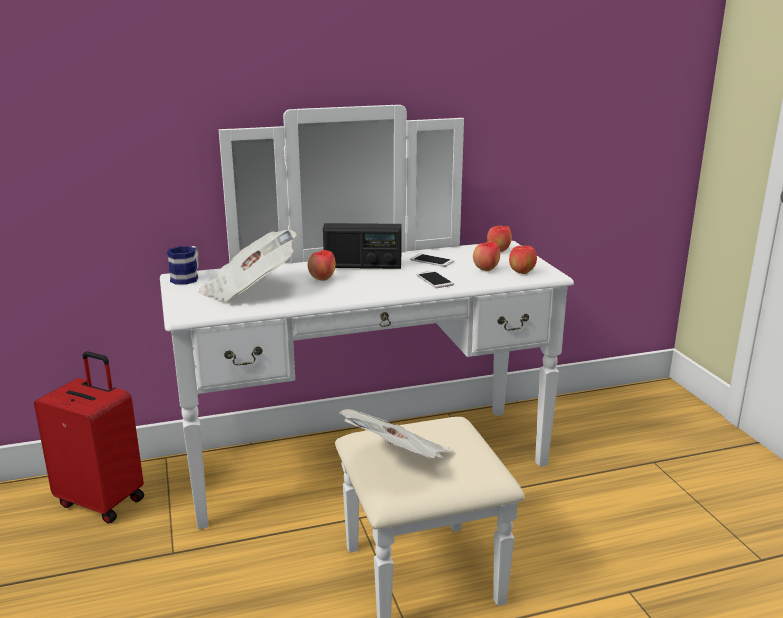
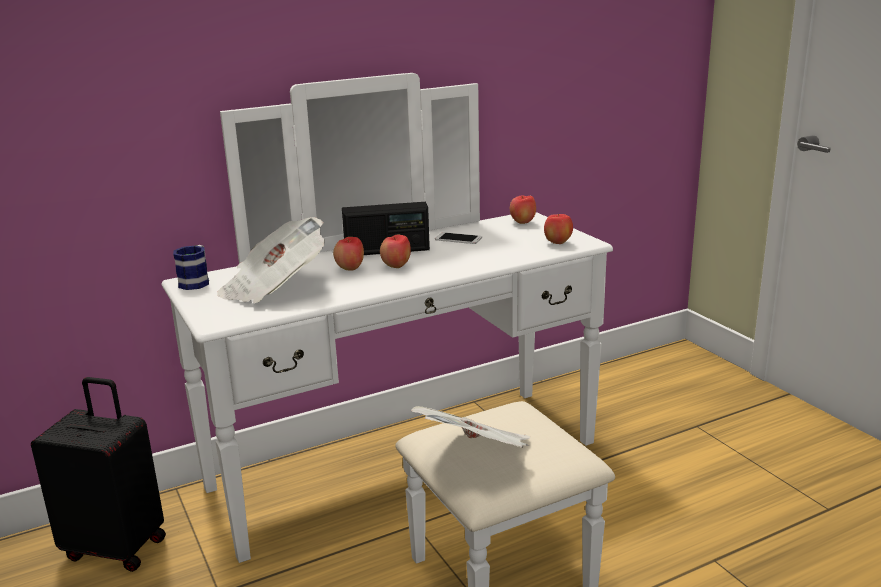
camera: 10 degrees left, 0 degrees up
red suitcase [34,351,144,524] -> black suitcase [31,377,166,572]
phone [416,271,454,288] -> none
apple [473,242,500,271] -> apple moved to [380,234,411,268]

